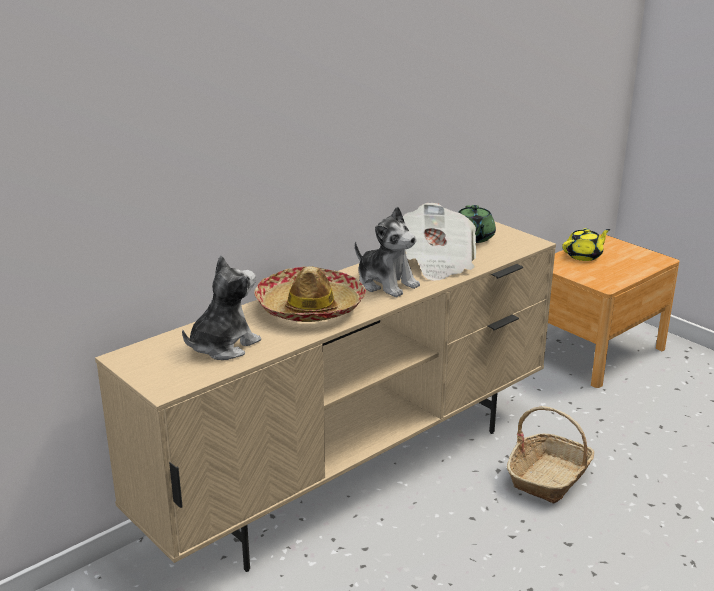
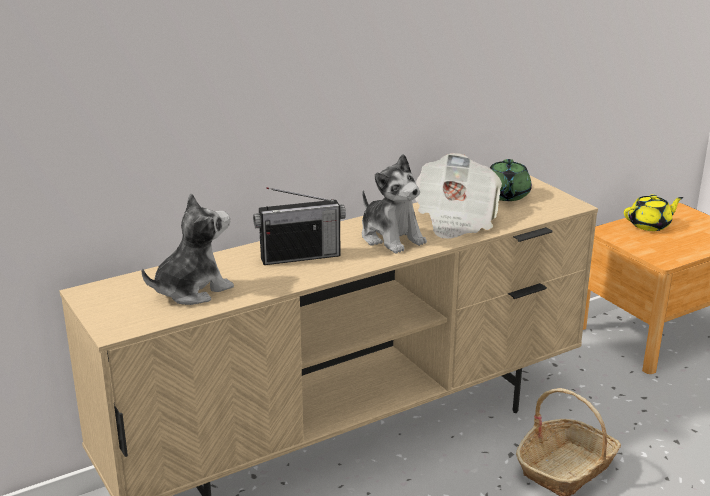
camera: 10 degrees right, 0 degrees up
hat [254,266,366,322] -> radio [253,187,346,265]

